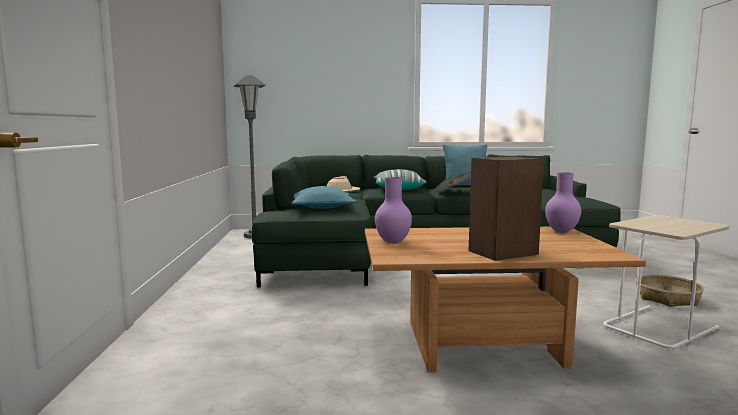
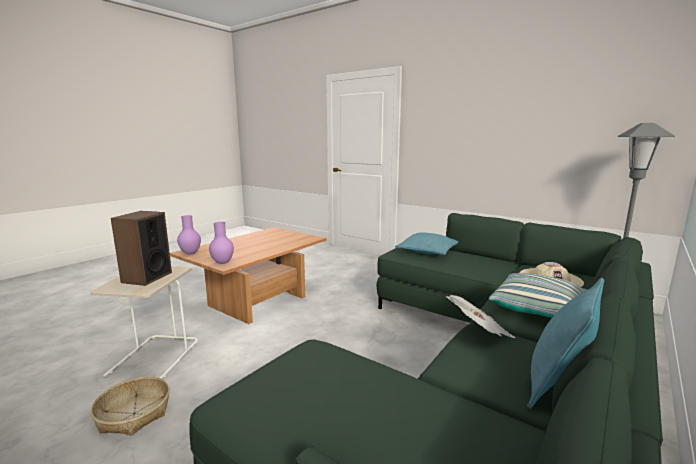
camera: 130 degrees right, 5 degrees up
purple vase [375,177,412,244] -> purple vase moved to [177,215,201,254]
speaker [469,157,544,261] -> speaker moved to [111,211,172,286]

